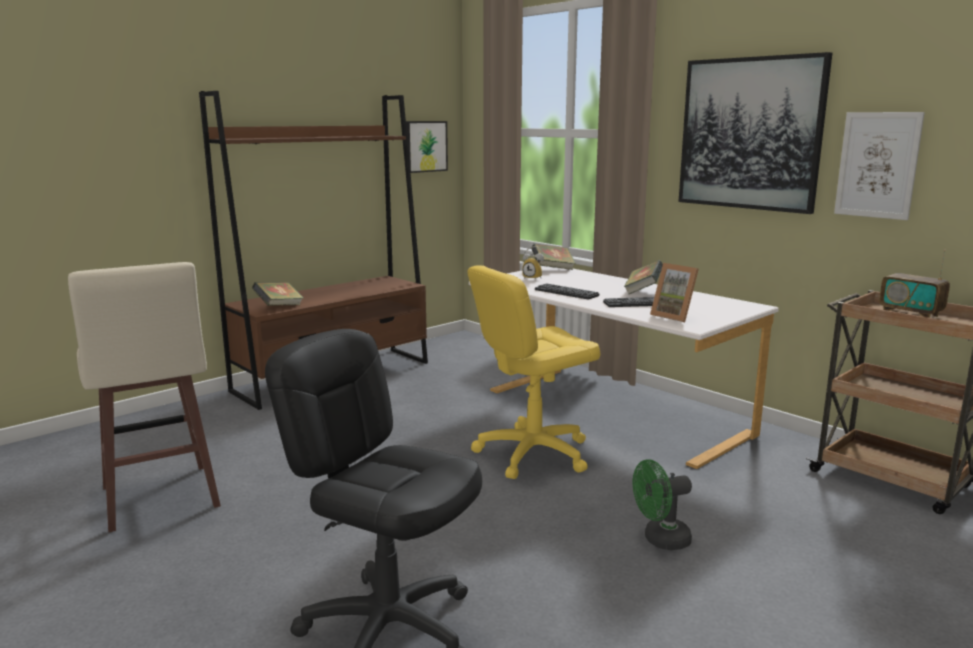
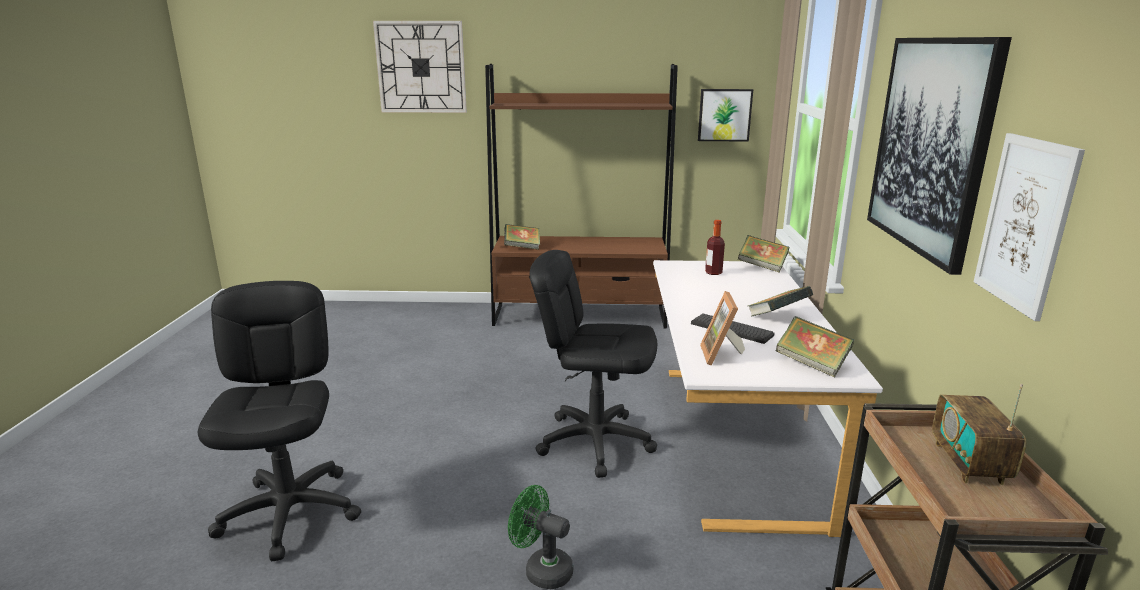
camera: 45 degrees right, 5 degrees up
beige stool [68,262,221,532] -> none
yellow office chair [468,266,600,479] -> black office chair [530,250,657,478]
alarm clock [522,246,544,279] -> bottle [705,220,725,275]
keyboard [535,283,599,299] -> none
none -> wall clock [373,21,467,113]
none -> book [776,316,854,377]

